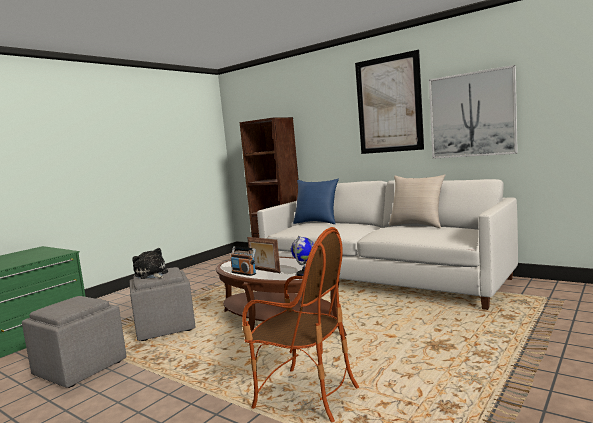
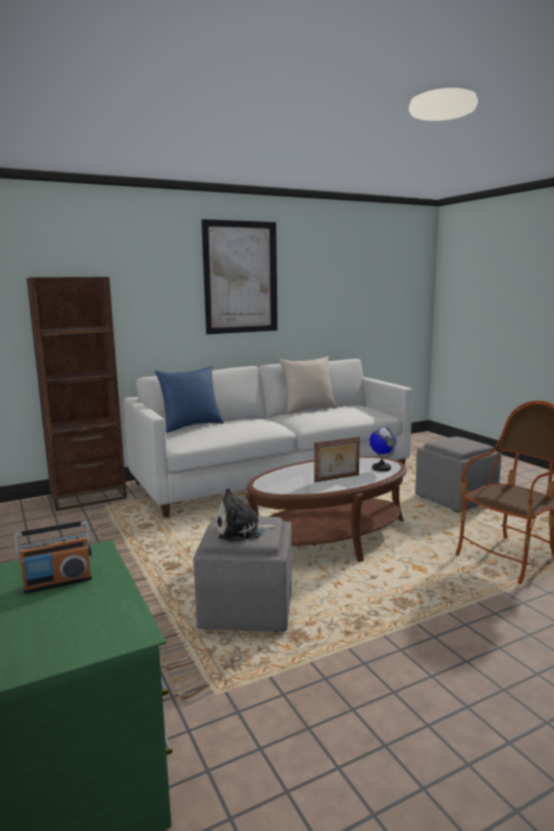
camera: 65 degrees left, 5 degrees up
grey ottoman [22,296,127,388] -> grey ottoman moved to [415,437,502,512]
radio [230,246,256,276] -> radio moved to [14,521,92,594]
picture [429,65,518,159] -> none

